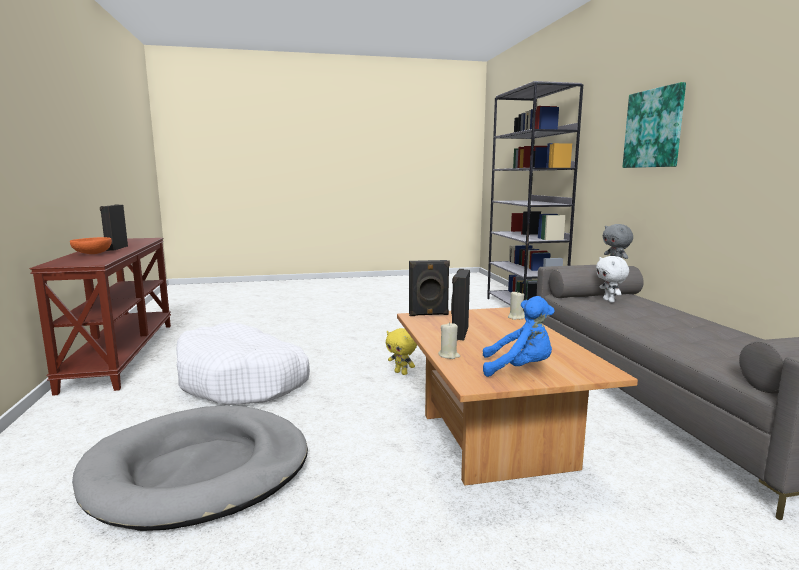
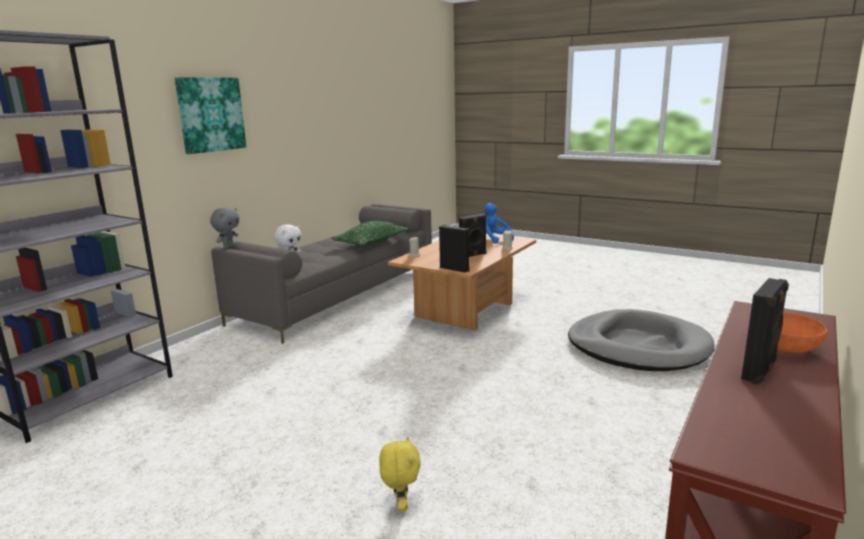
camera: 135 degrees left, 5 degrees up
white dog bed [176,322,310,405] -> none
yellow plush toy [386,328,417,375] -> yellow plush toy moved to [379,436,421,512]
none -> green pillow [332,221,410,246]

